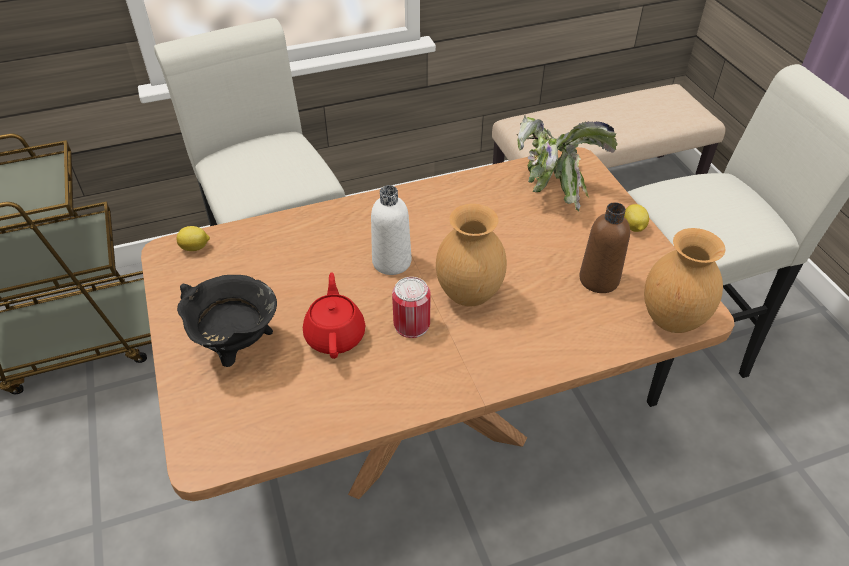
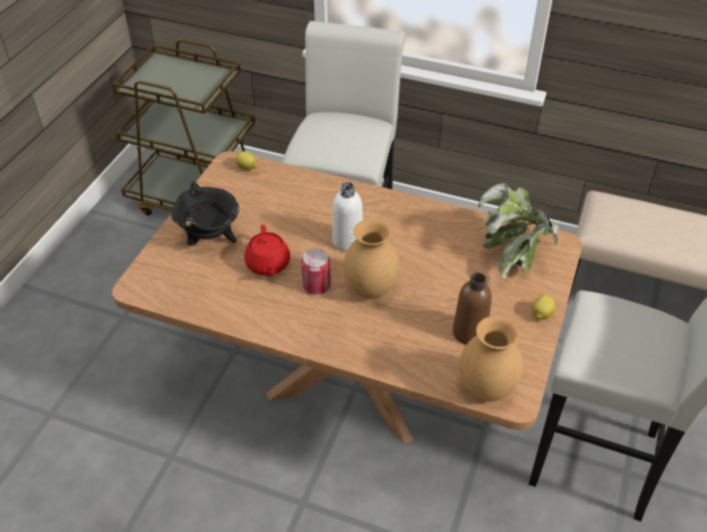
camera: 40 degrees right, 0 degrees up
red teapot [303,272,365,359] -> red teapot turned 135 degrees clockwise [244,225,290,276]

